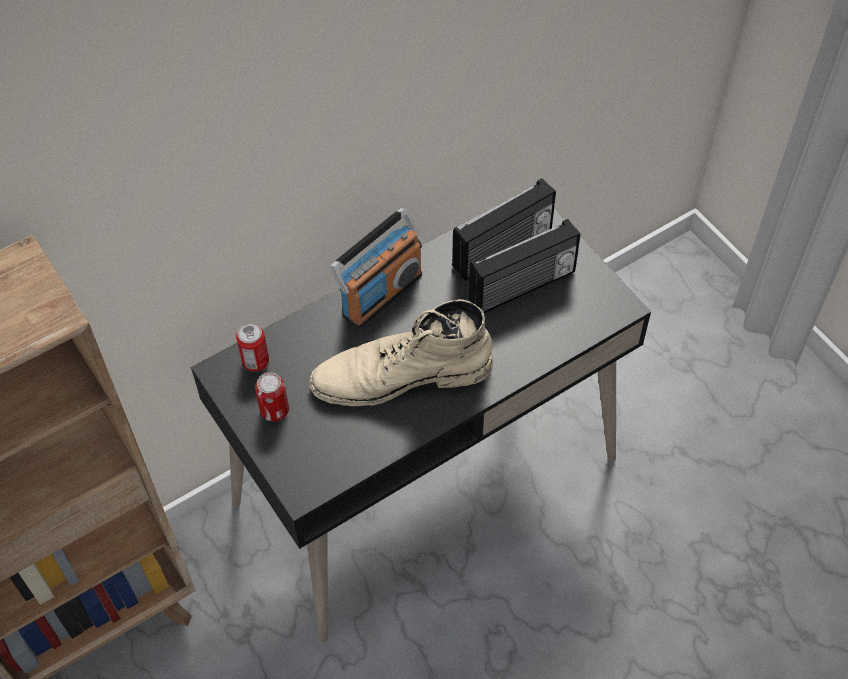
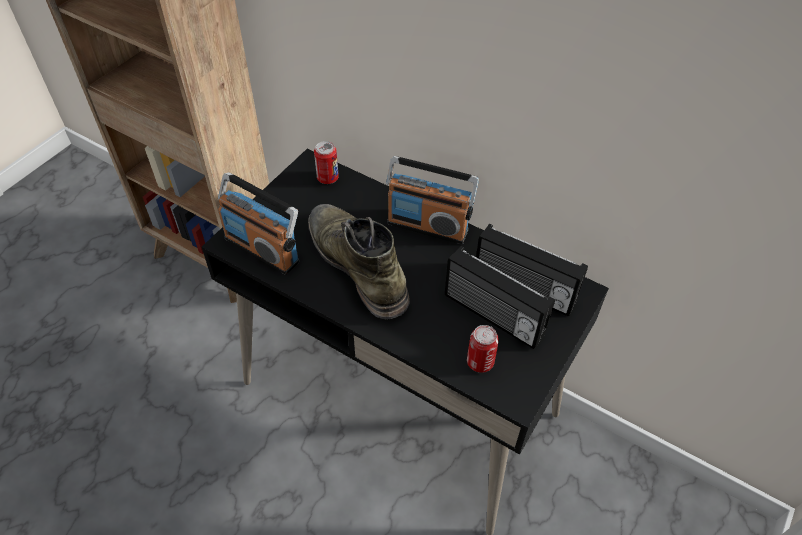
camera: 65 degrees right, 5 degrees down
can [255,372,289,422] -> can moved to [467,325,499,373]
beige boot [309,299,493,406] -> green boot [308,204,410,319]
none -> radio [218,173,299,275]

